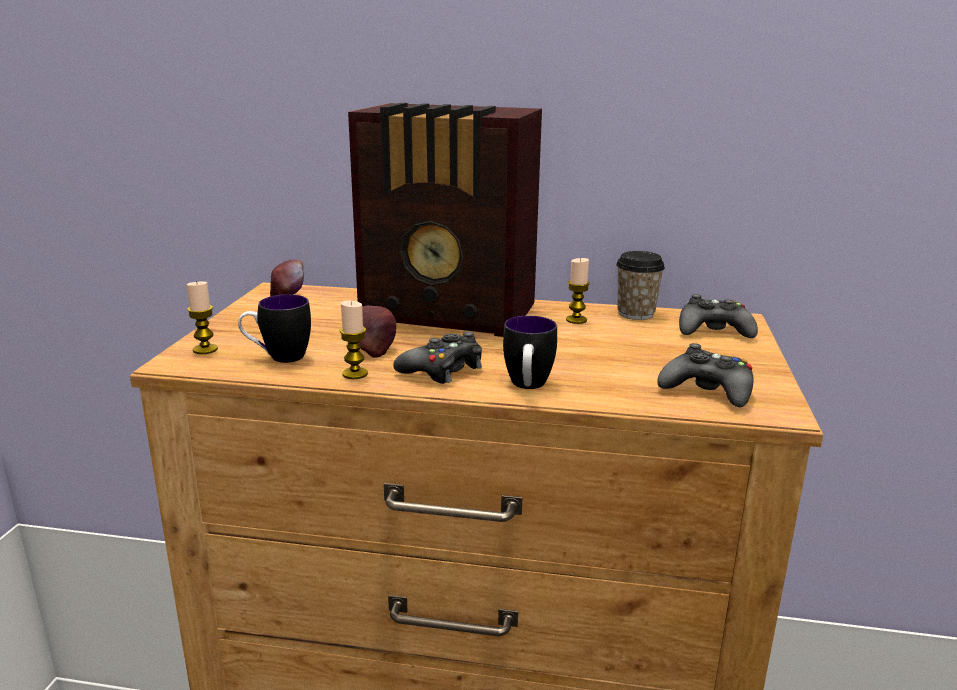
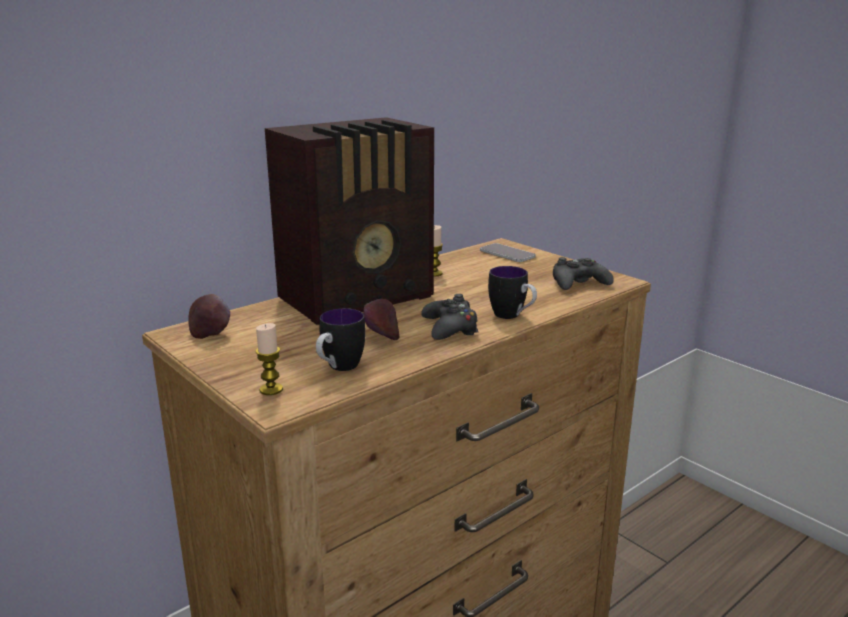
camera: 50 degrees left, 0 degrees up
candle [340,301,368,379] -> none
cup [616,251,665,320] -> none
black game controller [679,294,758,338] -> phone [480,243,536,262]

